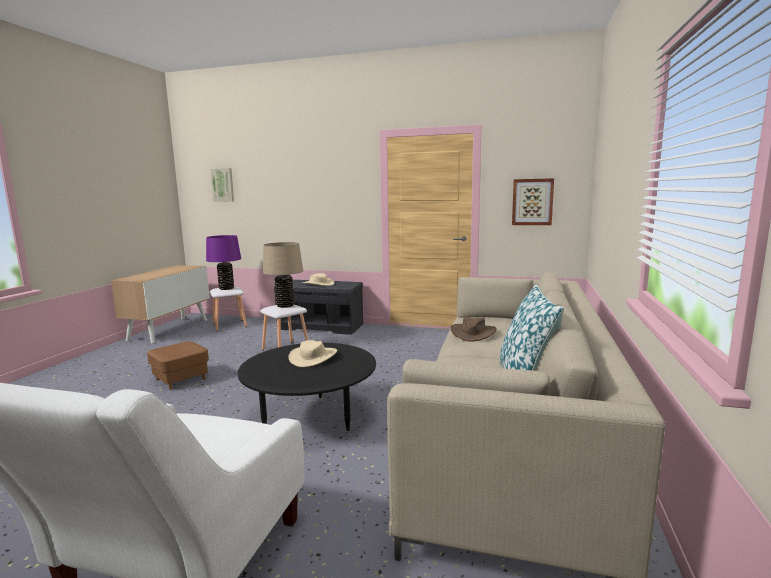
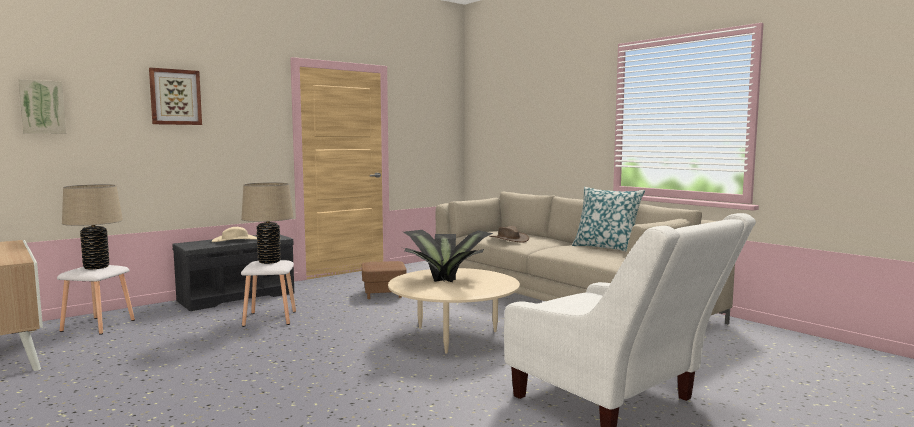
camera: 55 degrees left, 5 degrees down
brown ottoman [147,341,209,390] -> brown ottoman moved to [362,261,406,299]
purple table lamp [206,235,241,290] -> beige table lamp [62,184,123,269]
black coffee table [238,342,376,431] -> beige coffee table [388,268,520,354]
beige hat [289,340,337,367] -> potted plant [400,230,493,282]
picture [512,178,554,225] -> picture moved to [149,67,202,125]

